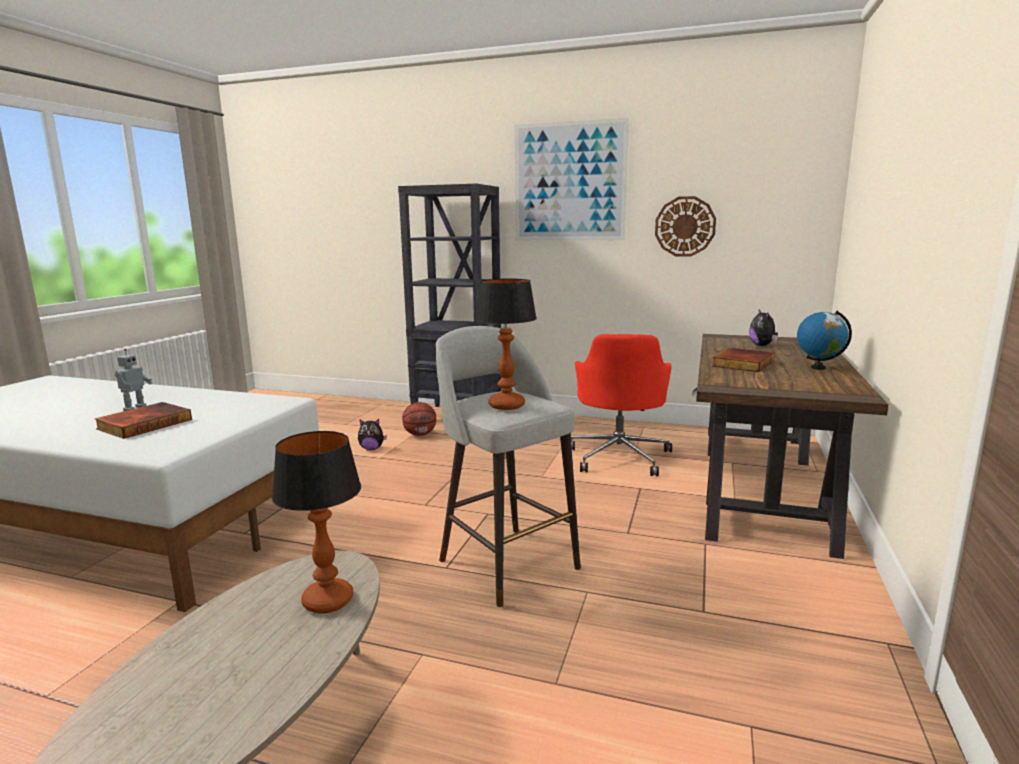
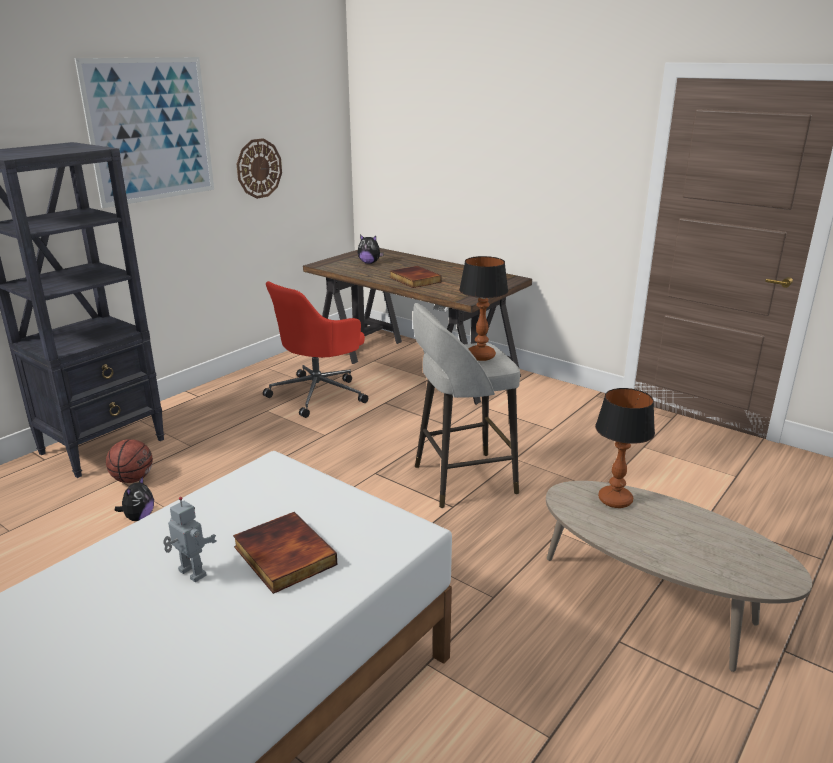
camera: 70 degrees left, 10 degrees up
red office chair [571,334,672,476] -> red office chair turned 105 degrees clockwise [263,281,368,418]
globe [797,311,852,370] -> none

